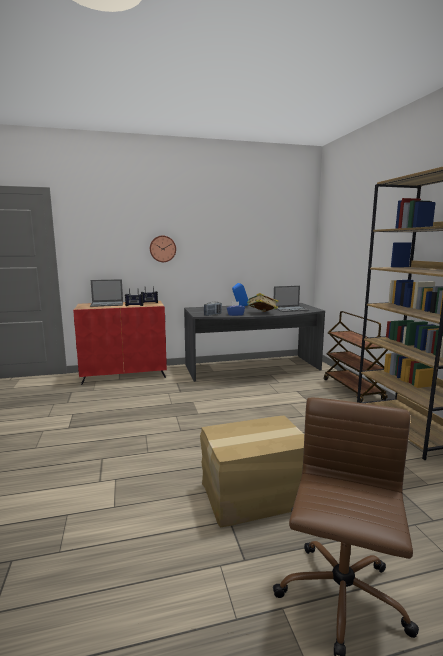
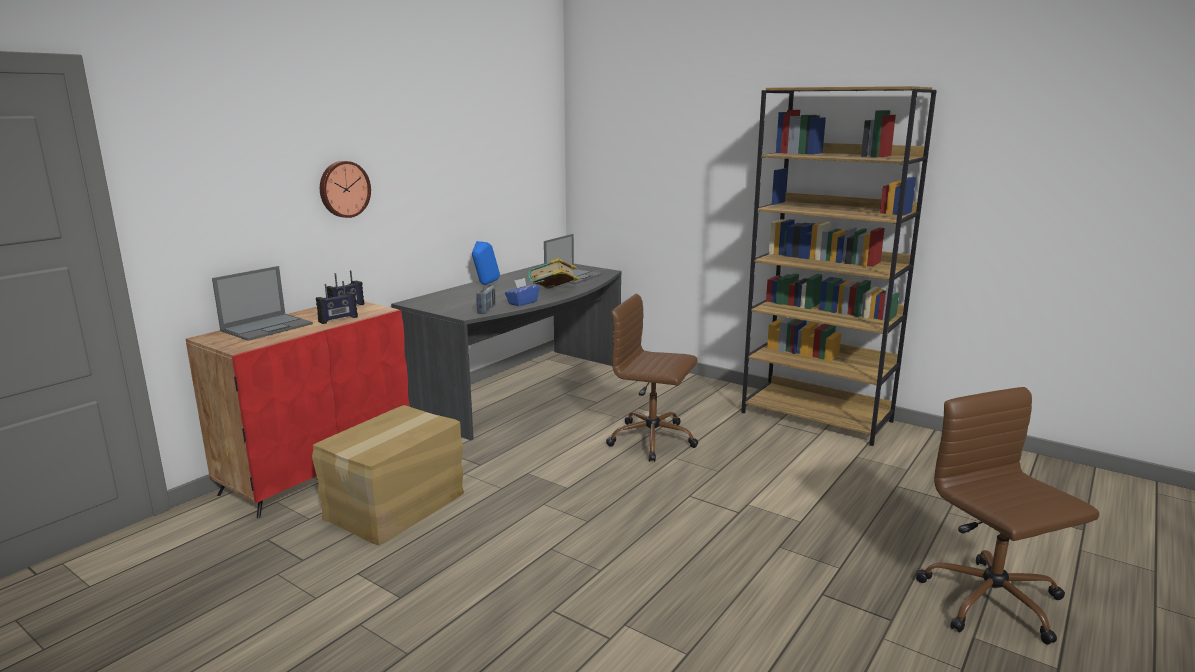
camera: 40 degrees left, 5 degrees up
cardboard box [200,416,304,527] -> cardboard box moved to [312,405,464,545]
brown cart [324,311,388,402] -> none
none -> brown office chair [606,294,698,462]

